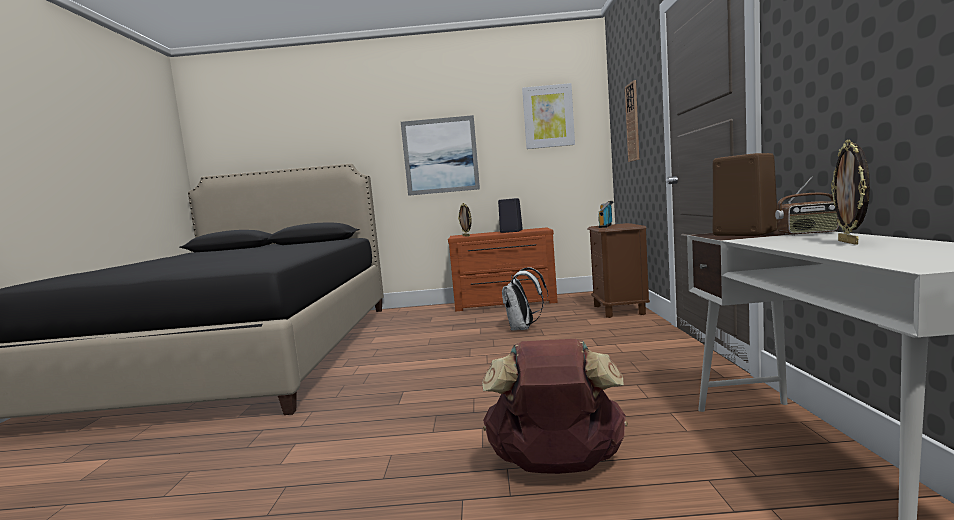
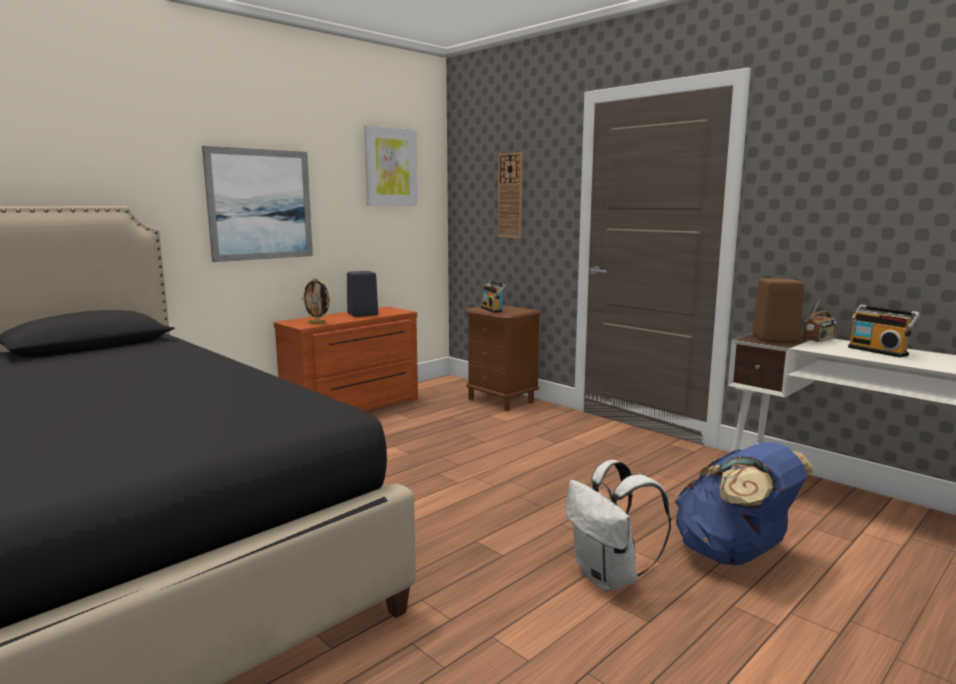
camera: 45 degrees left, 5 degrees up
brown backpack [482,339,628,474] -> blue backpack [675,442,814,565]
white backpack [502,267,548,330] -> white backpack moved to [566,460,671,592]
picture frame [831,140,870,245] -> radio [848,304,920,358]

